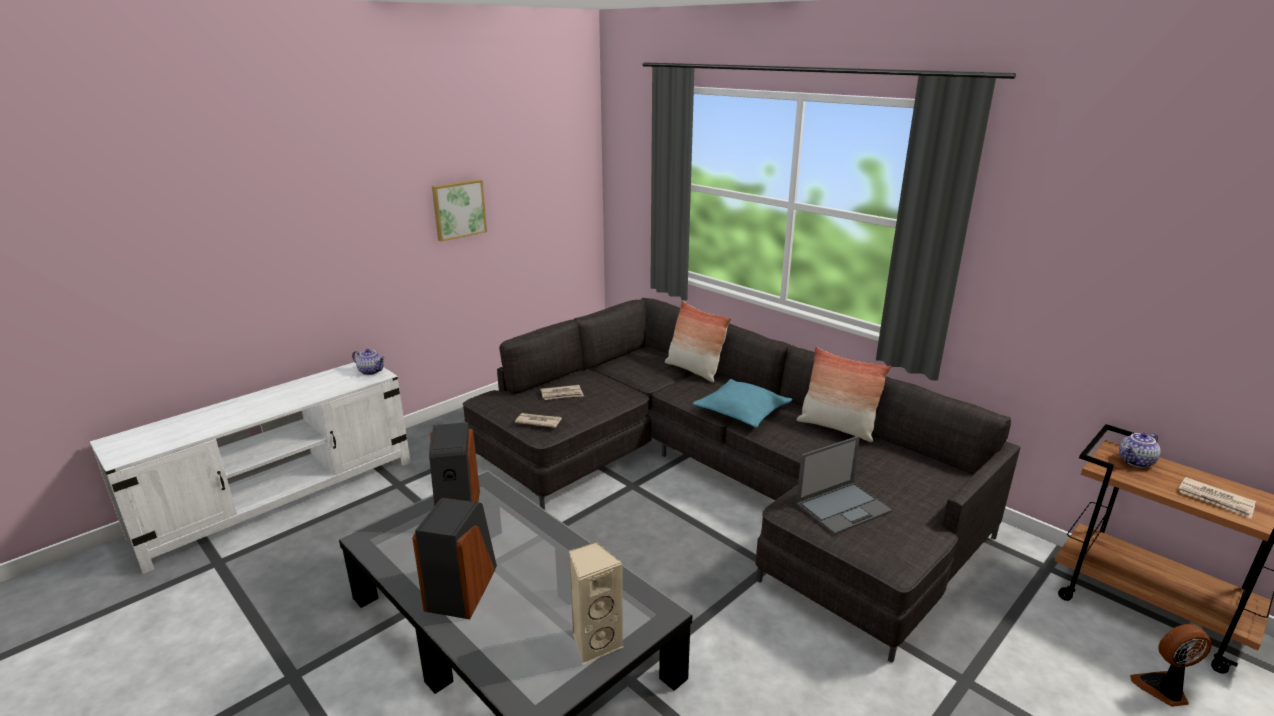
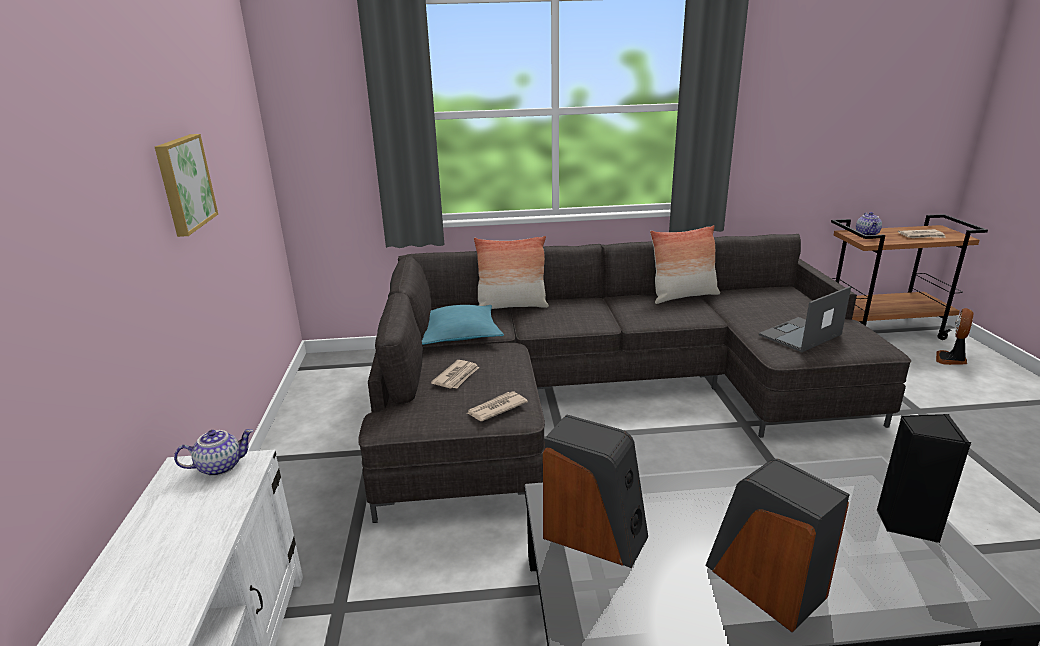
camera: 50 degrees left, 0 degrees up
beige speaker [569,541,624,665] -> black speaker [877,414,971,543]
turquoise pillow [693,379,792,428] -> turquoise pillow moved to [422,305,504,345]
laptop [796,436,892,535] -> laptop turned 135 degrees counterclockwise [759,286,851,352]

